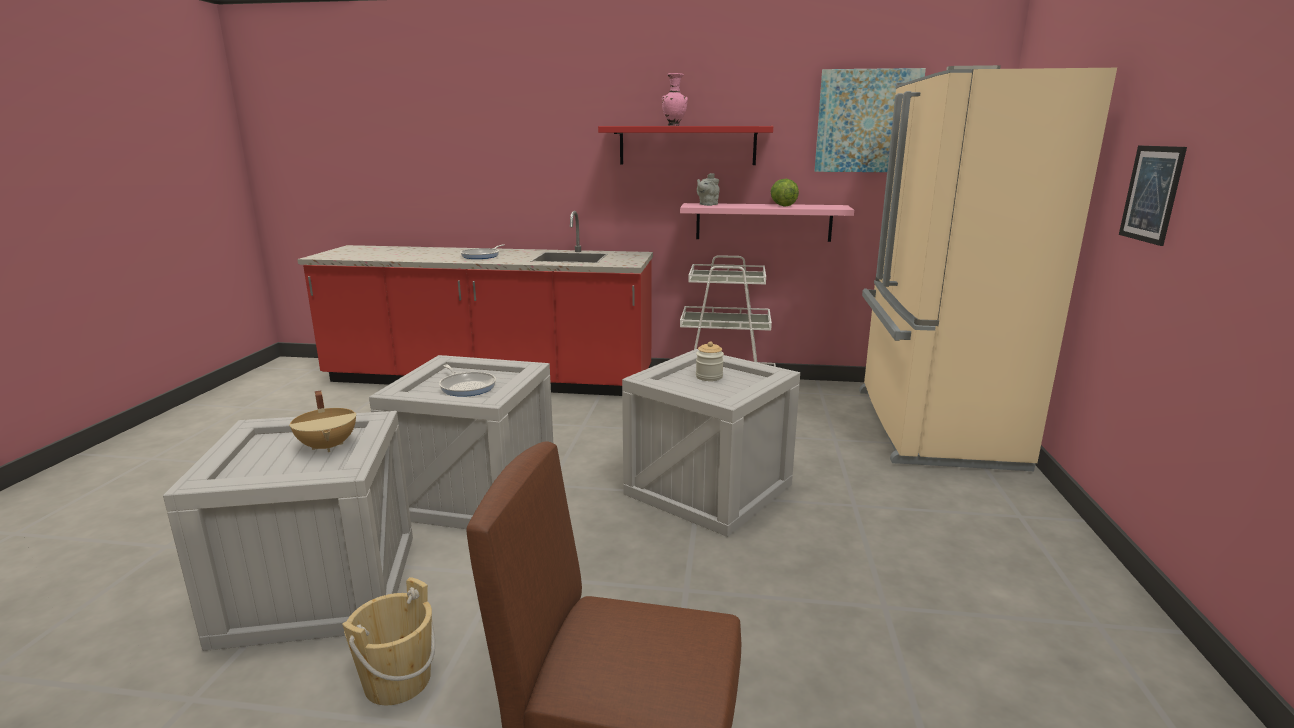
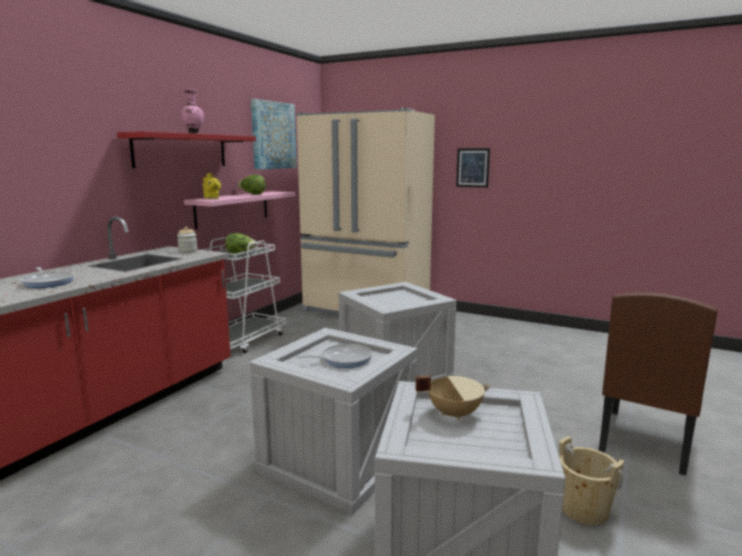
camera: 70 degrees left, 5 degrees down
jar [696,341,724,381] -> jar moved to [177,227,198,253]
grey teapot [697,173,720,206] -> yellow teapot [203,173,221,199]
none -> lettuce [225,233,258,254]

